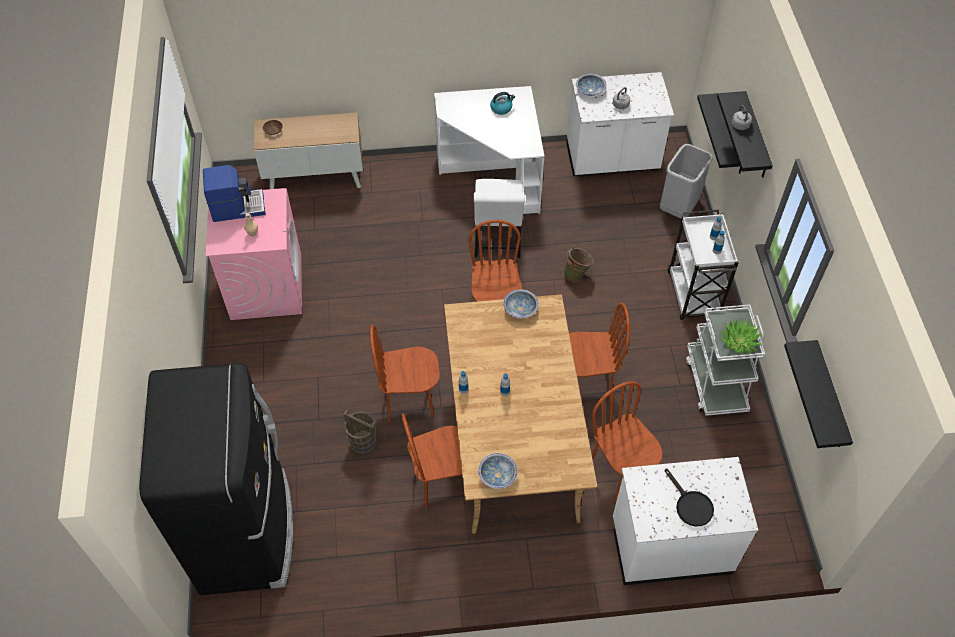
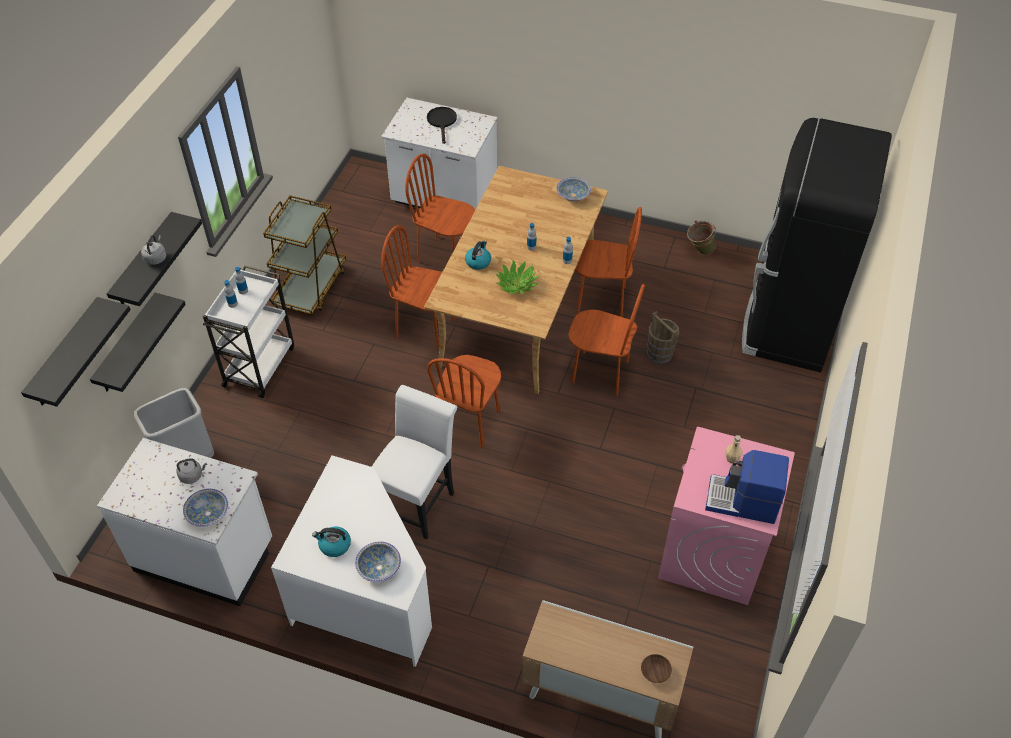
camera: 155 degrees left, 5 degrees down
bowl [503,289,539,318] -> bowl moved to [355,542,401,582]
green bucket [563,247,593,282] -> green bucket moved to [687,220,716,255]
brown chair [592,381,662,501] -> brown chair turned 120 degrees clockwise [405,154,475,263]
white cart [686,304,765,416] -> brown cart [263,195,346,315]
potted plant [720,319,763,355] -> potted plant moved to [496,260,539,294]
black shelf [784,340,853,448] -> black shelf moved to [21,297,131,407]
none -> kettle [465,241,491,270]

